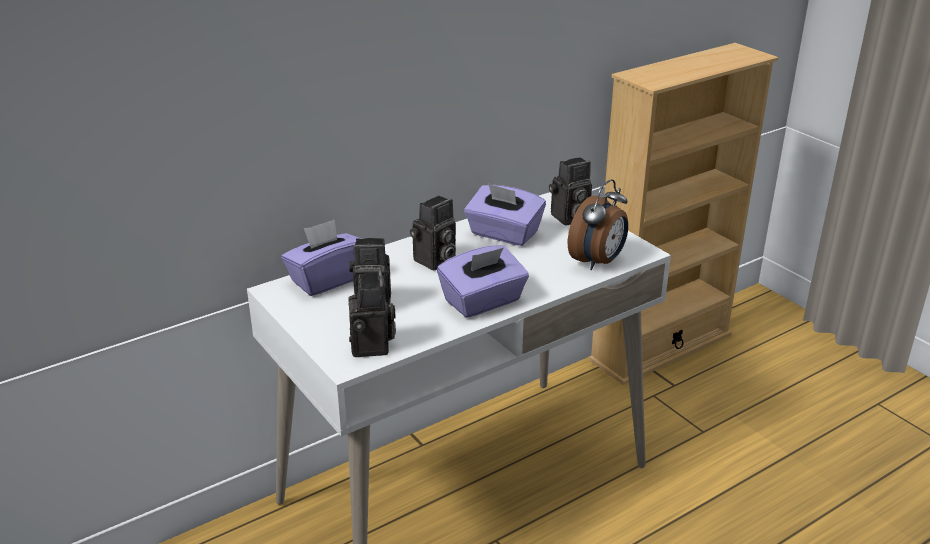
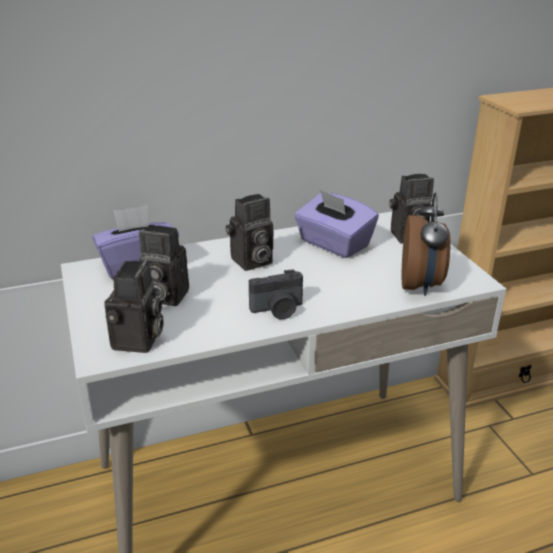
camera: 15 degrees right, 0 degrees up
purple tissue box [437,245,529,318] -> camera [249,269,303,319]
alarm clock [568,179,628,270] -> alarm clock turned 45 degrees counterclockwise [402,192,450,296]

